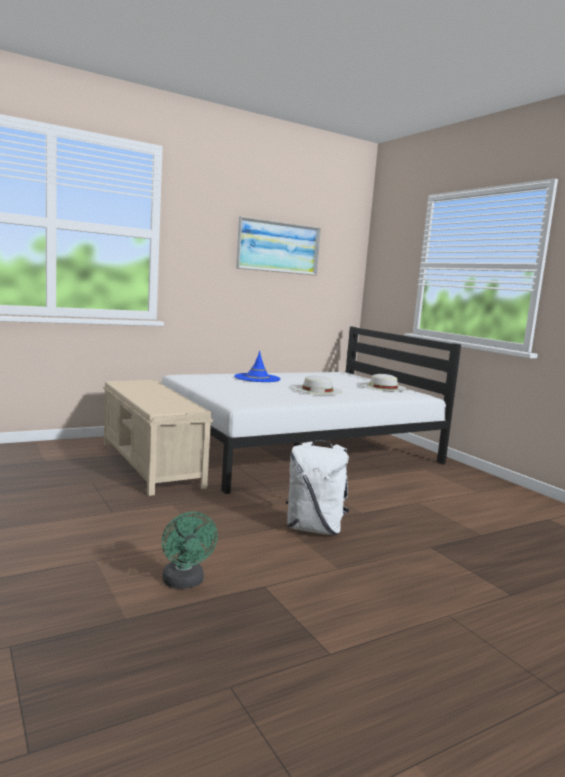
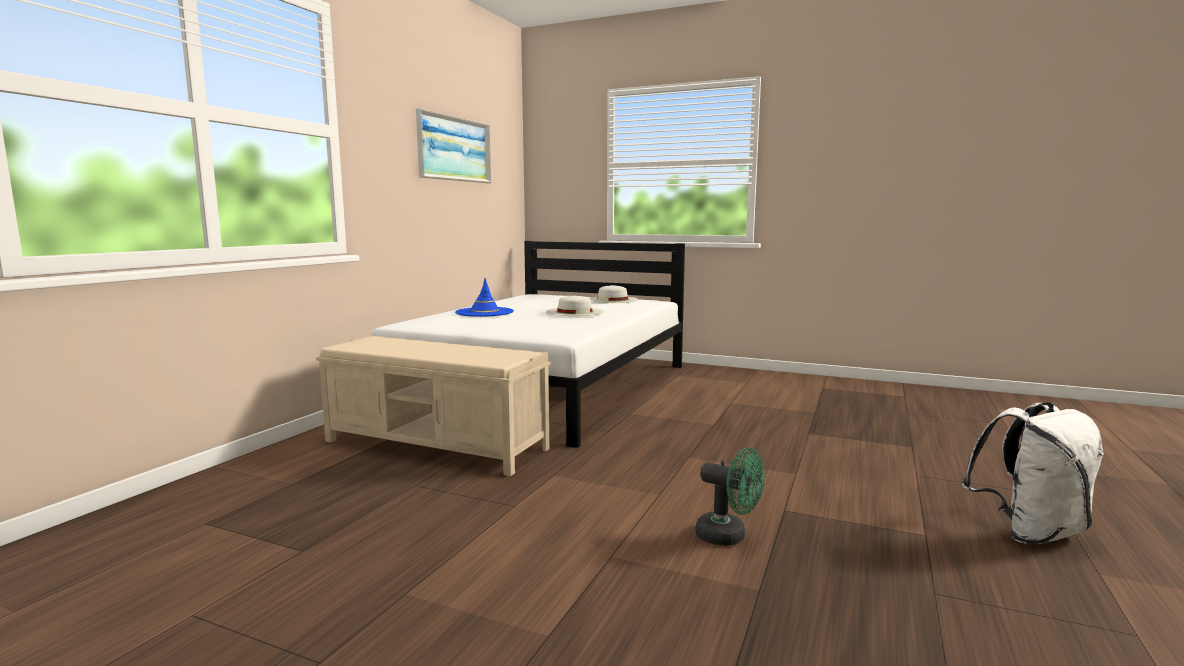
camera: 35 degrees left, 0 degrees up
white backpack [286,440,350,535] -> white backpack moved to [962,402,1103,544]

